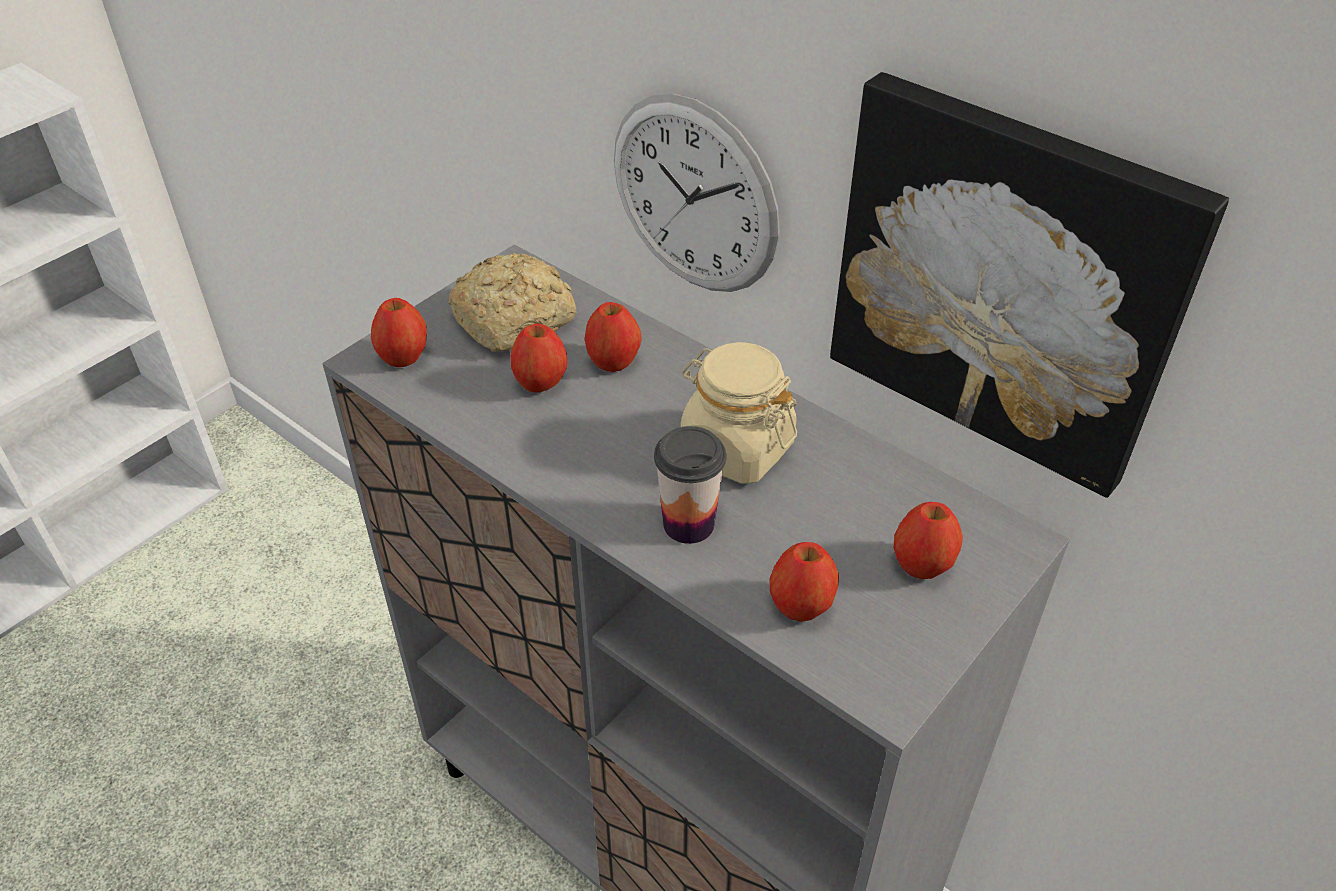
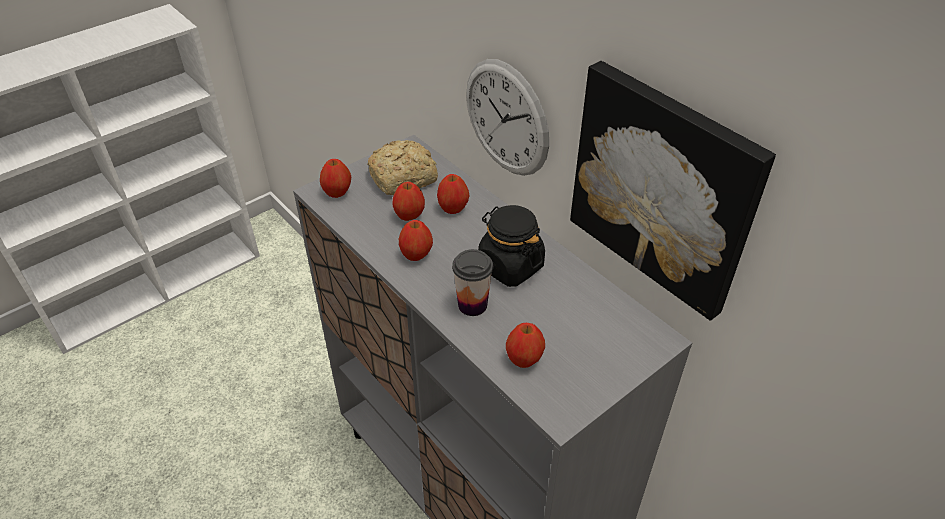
camera: 10 degrees right, 0 degrees up
beige jar [681,342,797,484] -> black jar [478,205,545,287]
apple [894,502,963,579] -> apple moved to [399,220,433,261]

